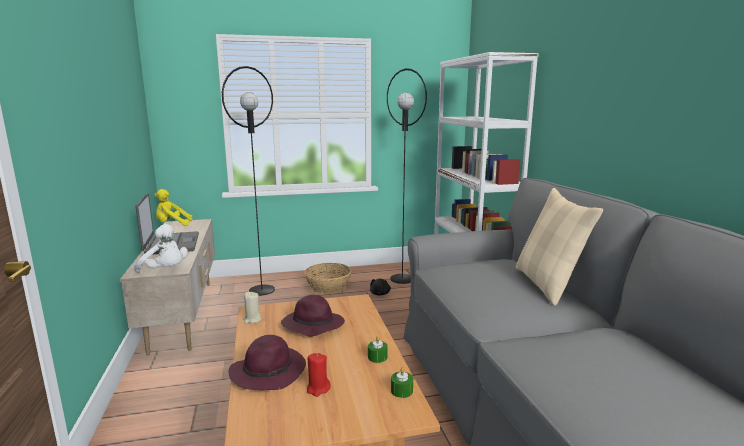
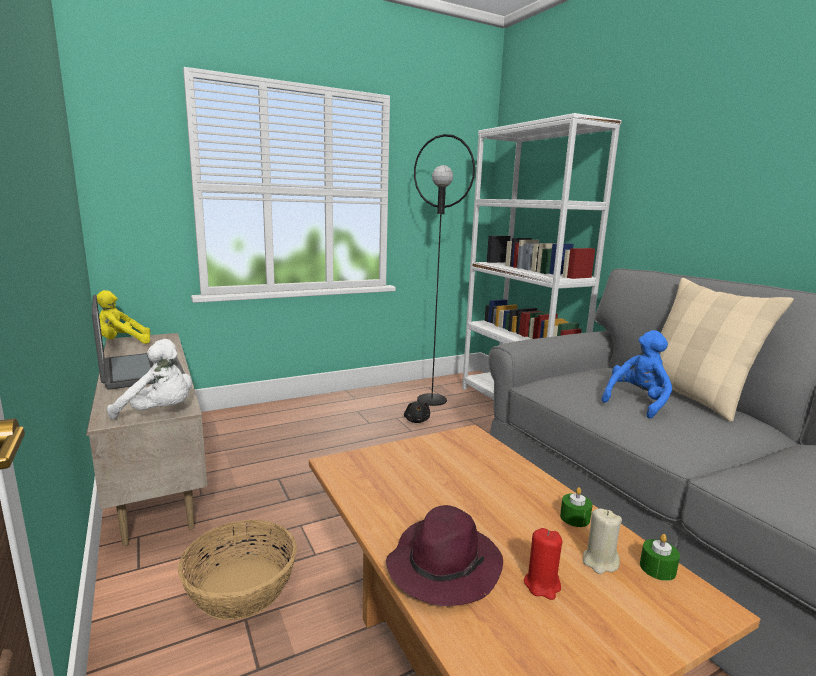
camera: 15 degrees left, 0 degrees up
black floor lamp [222,66,275,296] -> none
beige candle [243,292,262,323] -> beige candle moved to [583,509,622,574]
purple hat [281,295,345,337] -> none
basket [304,263,352,294] -> basket moved to [178,520,297,620]
none -> blue plush toy [601,330,672,418]

